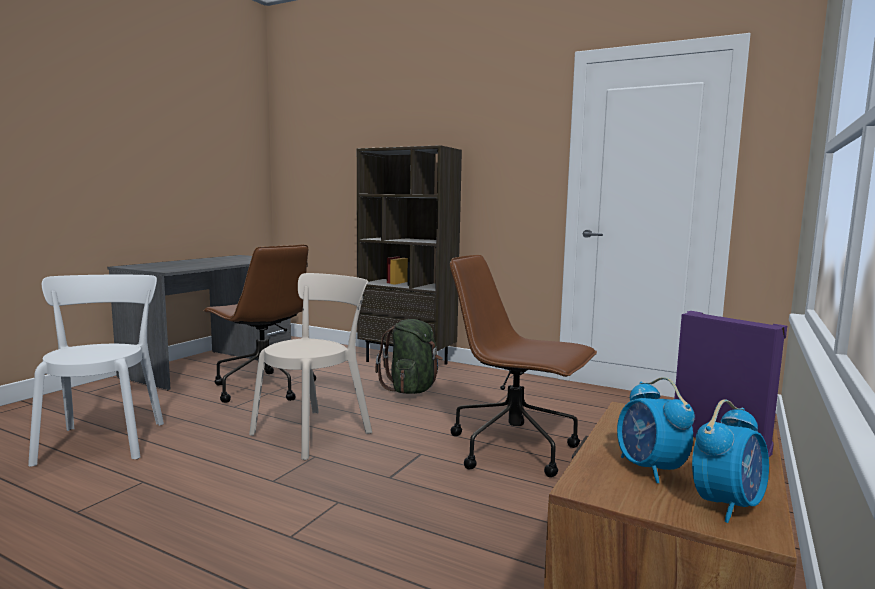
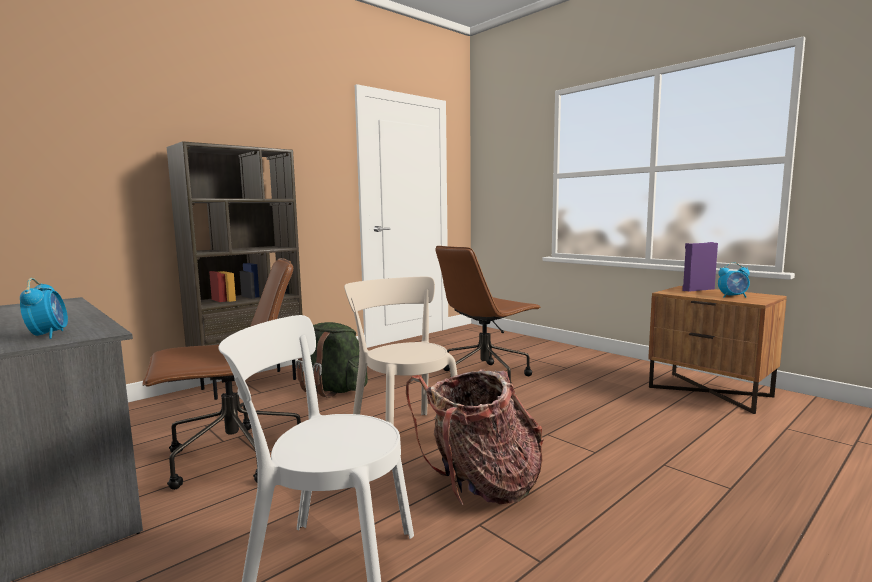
camera: 70 degrees left, 0 degrees up
alarm clock [692,399,769,523] -> alarm clock moved to [20,278,68,339]
none -> backpack [406,369,544,506]

